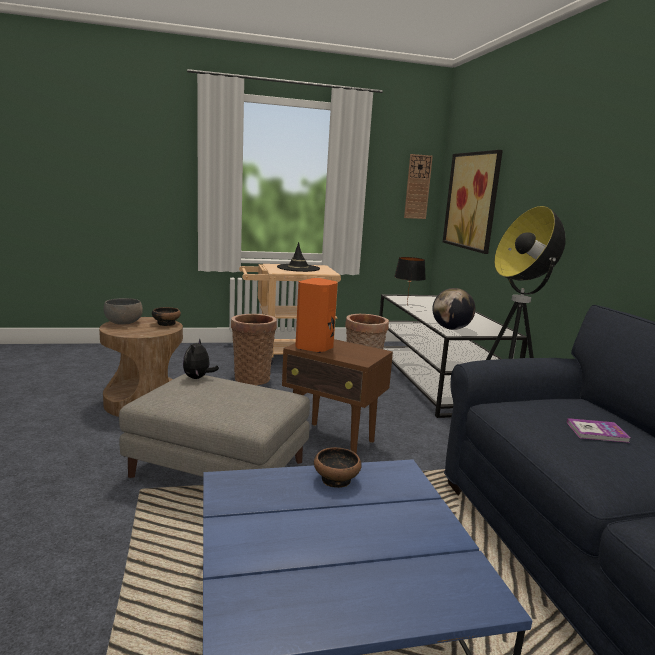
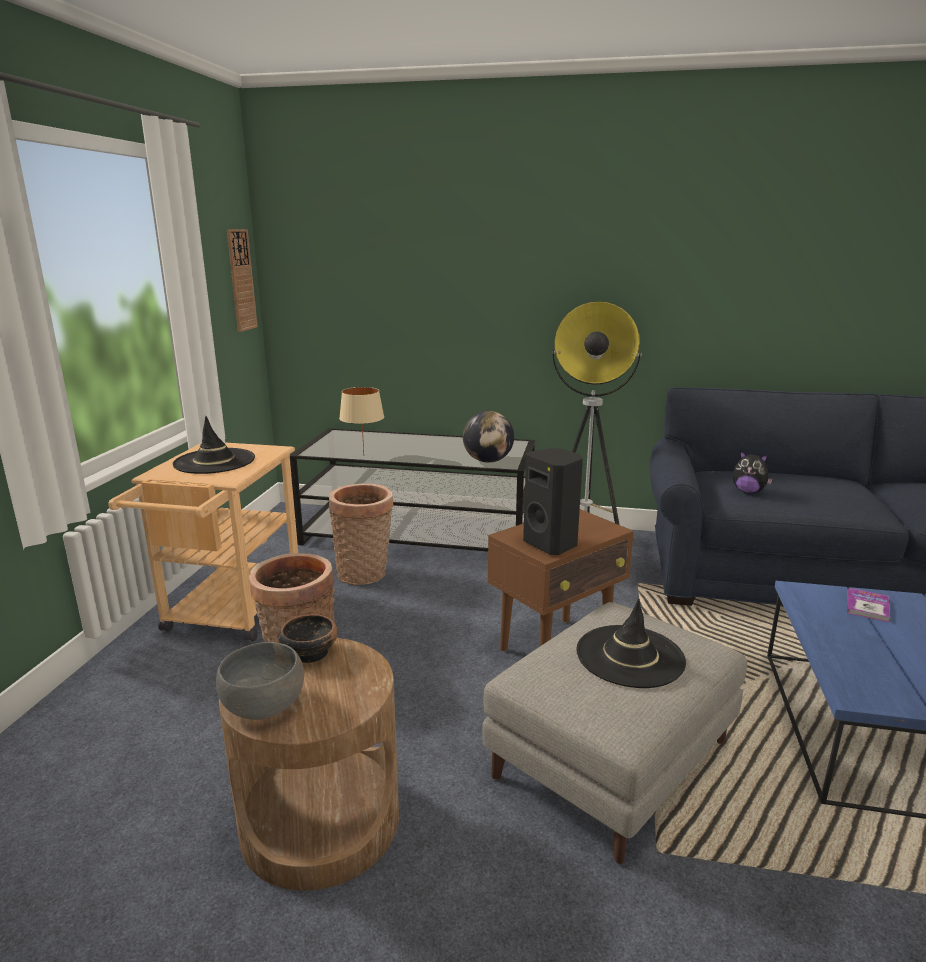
camera: 65 degrees left, 5 degrees up
plush toy [183,338,219,379] -> plush toy moved to [733,451,773,493]
orange speaker [295,278,338,353] -> black speaker [523,448,583,555]
bowl [314,447,362,488] -> none
black table lamp [394,257,426,304] -> beige table lamp [339,387,384,454]
picture [443,150,503,254] -> none
book [567,418,631,443] -> book moved to [847,588,890,622]
none -> black hat [576,599,686,688]

